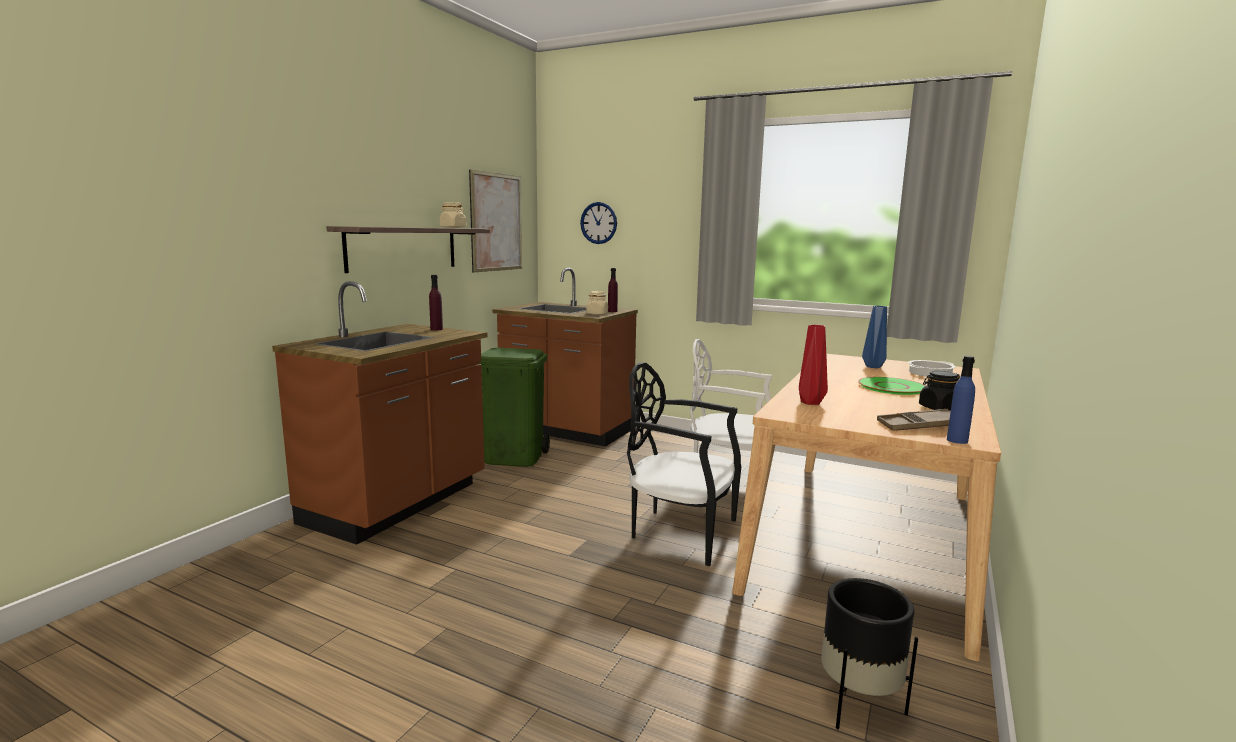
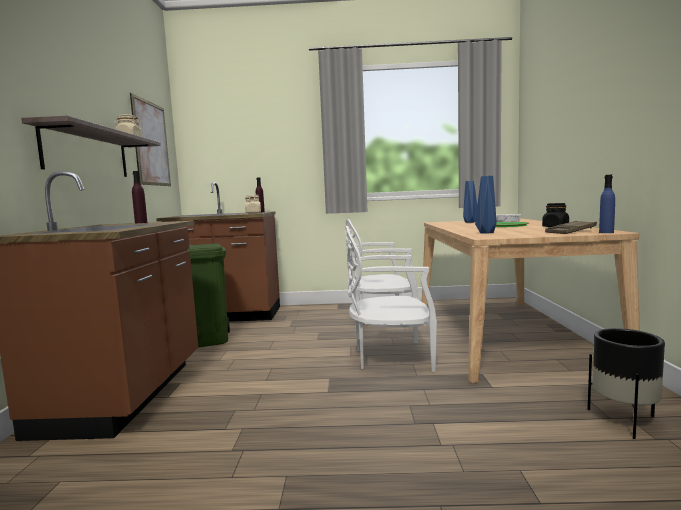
camera: 25 degrees left, 5 degrees down
wall clock [580,202,617,244] -> none
black chair [627,362,741,566] -> white chair [345,226,437,372]
red vase [799,325,828,405] -> blue vase [475,176,497,234]

